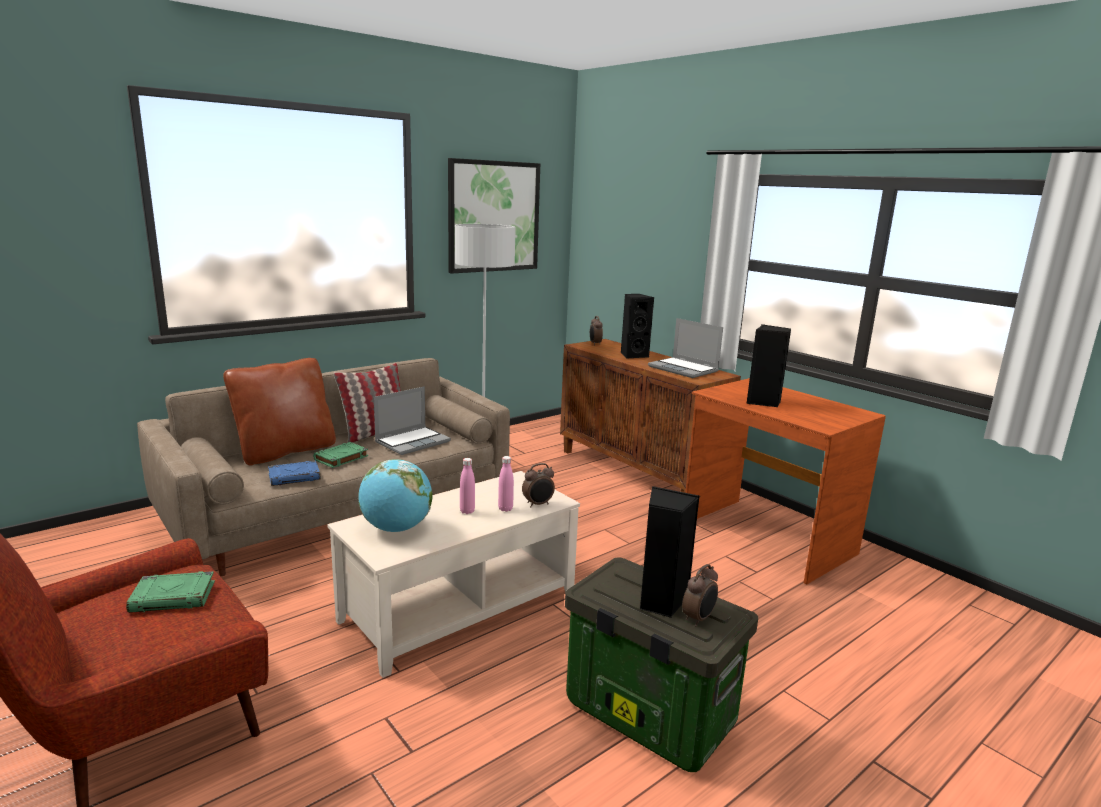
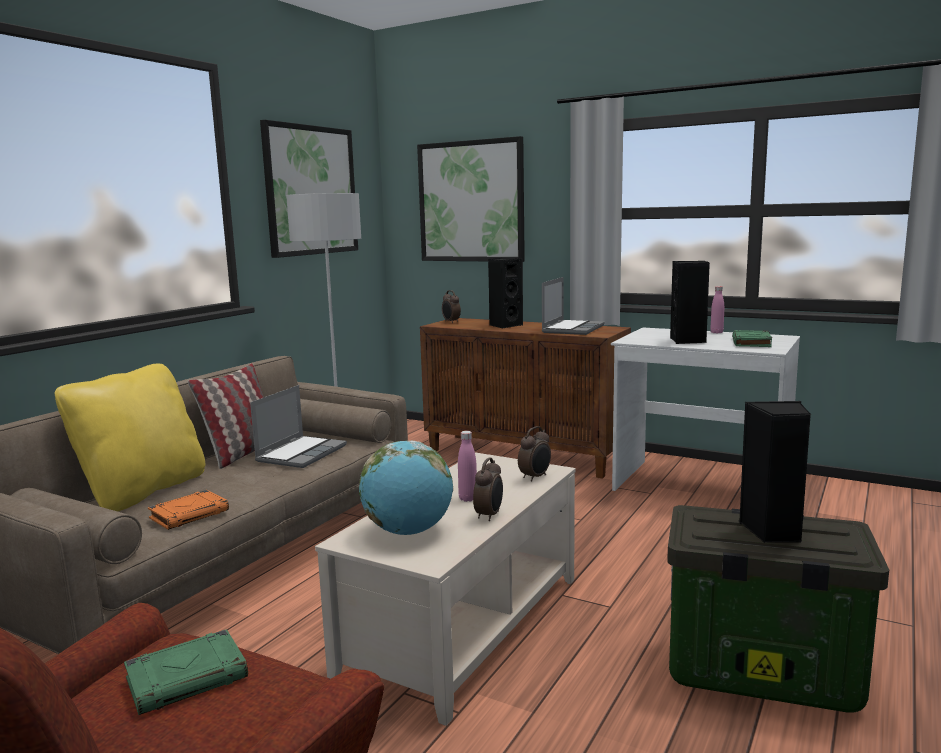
camera: 20 degrees left, 5 degrees down
brown pillow [223,358,336,466] -> yellow pillow [55,364,205,512]
blue book [268,460,320,486] -> orange book [148,490,229,530]
green book [313,442,368,468] -> green book moved to [732,330,772,347]
pink bottle [498,456,514,512] -> pink bottle moved to [710,286,724,333]
laptop [648,318,723,378] -> laptop turned 90 degrees counterclockwise [542,277,604,335]
alarm clock [682,564,718,626] -> alarm clock moved to [473,458,503,521]
brown desk [685,378,886,585] -> white desk [611,327,800,491]
none -> picture [417,136,525,262]

